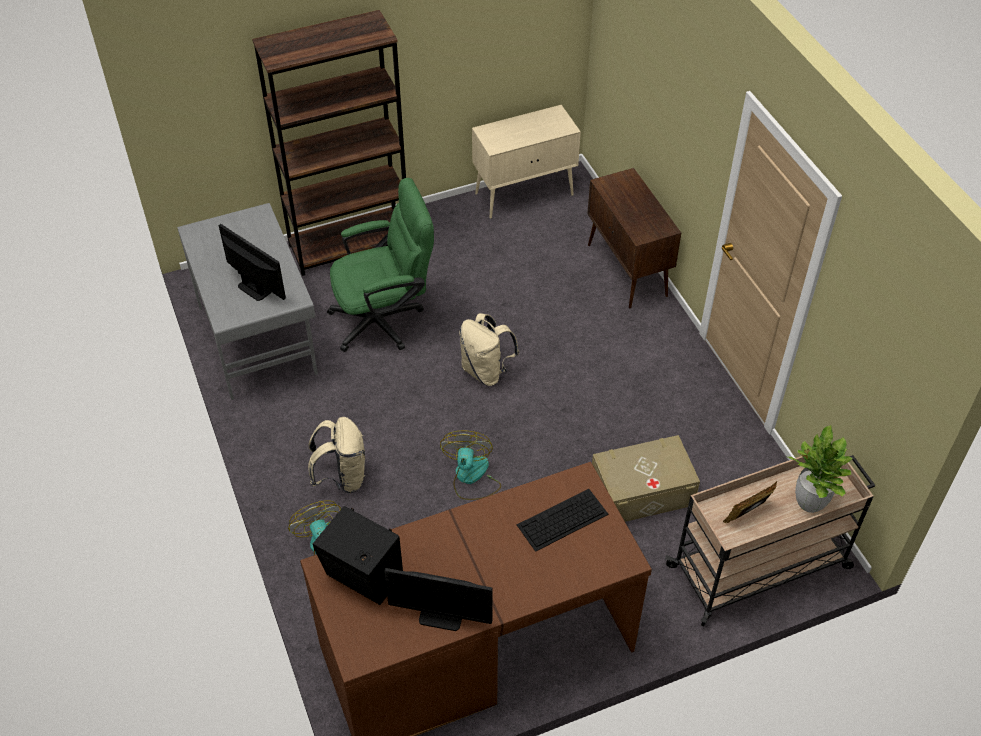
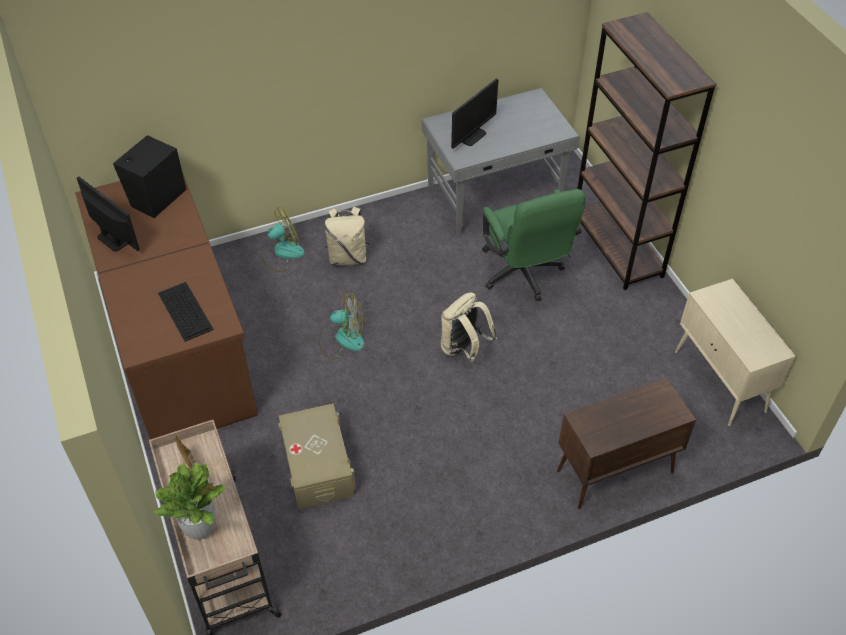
camera: 90 degrees right, 0 degrees up
monitor [384,568,493,631] -> monitor turned 120 degrees clockwise [77,177,140,252]

